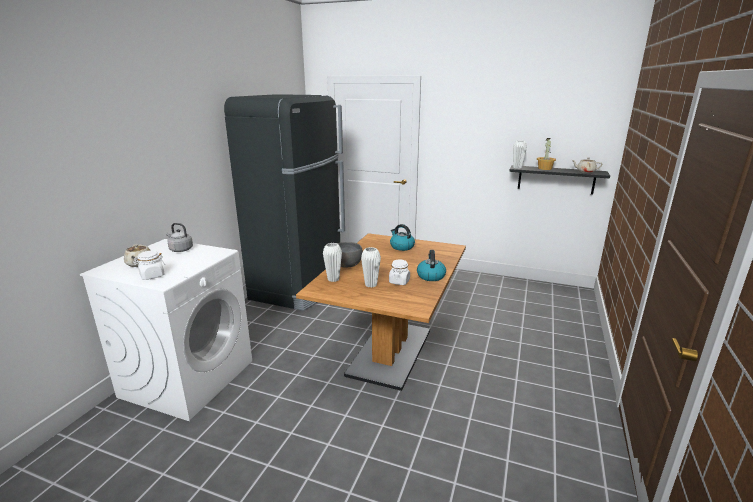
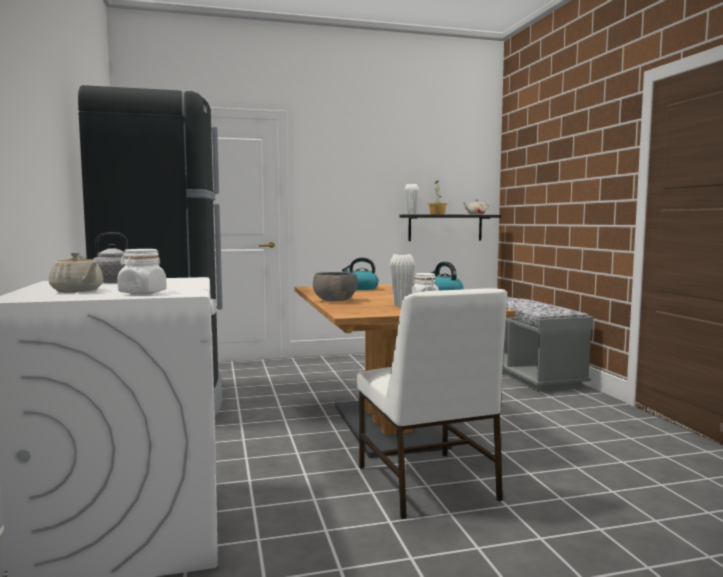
camera: 35 degrees left, 15 degrees down
white vase [323,243,342,282] -> none
none -> white chair [357,288,507,519]
none -> grey bench [502,298,594,392]

